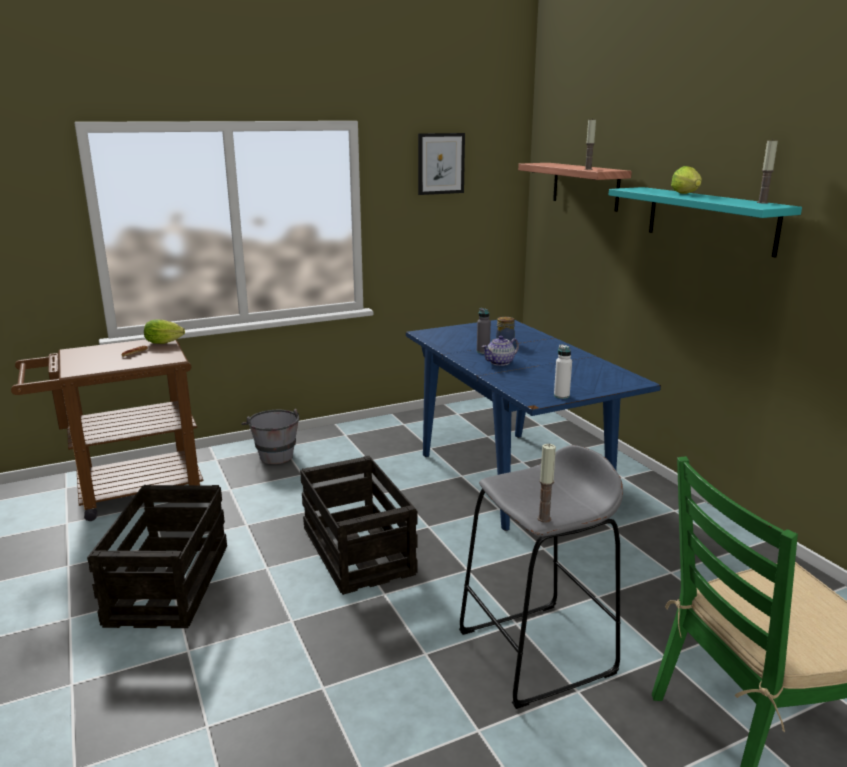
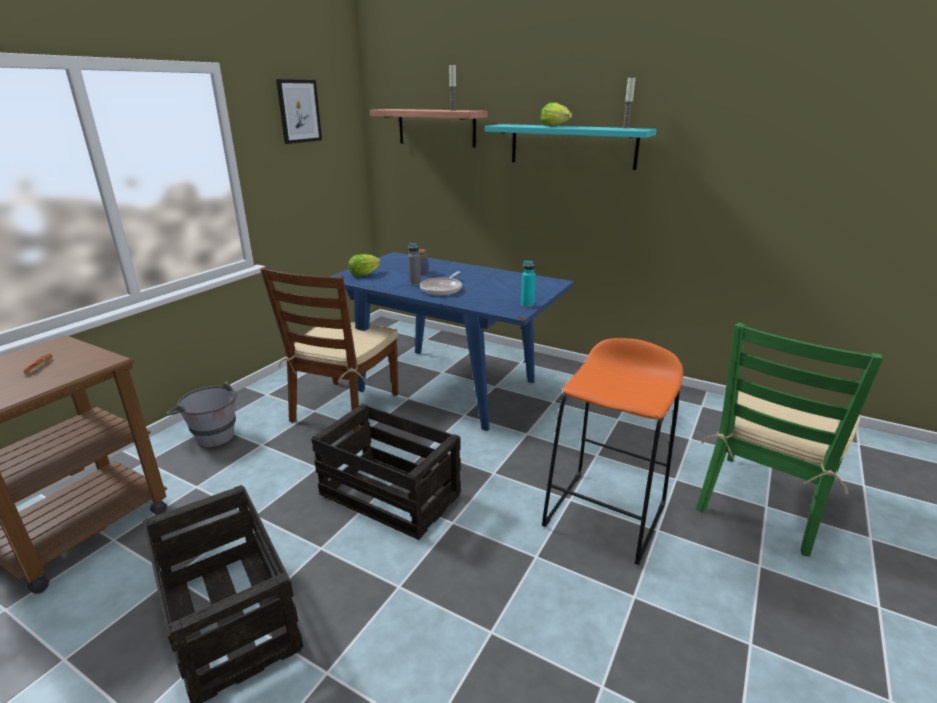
camera: 35 degrees left, 5 degrees up
lettuce [144,319,185,344] -> lettuce moved to [348,254,381,276]
grey stool [459,445,623,709] -> orange stool [542,338,683,565]
teapot [482,336,519,366] -> frying pan [420,271,462,295]
candle [537,444,556,523] -> none
white bottle [554,344,572,399] -> turquoise bottle [521,261,536,307]
none -> brown chair [260,267,398,432]

